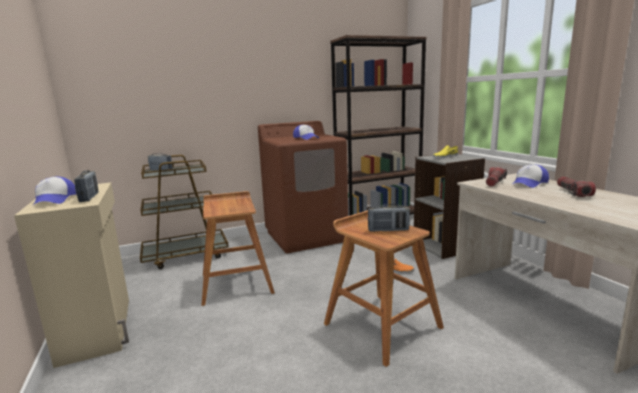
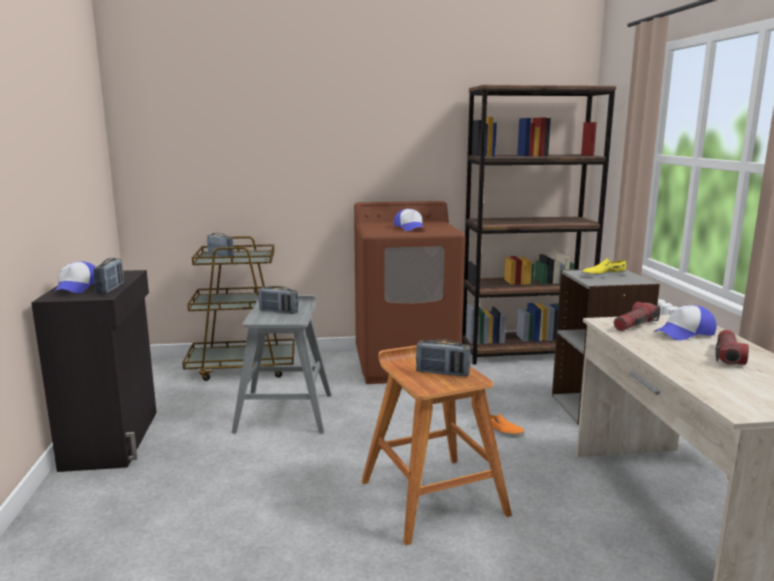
camera: 15 degrees right, 0 degrees up
beige cabinet [14,183,129,368] -> black cabinet [31,270,157,472]
brown stool [202,191,275,306] -> grey stool [232,295,331,434]
none -> radio [259,286,298,314]

